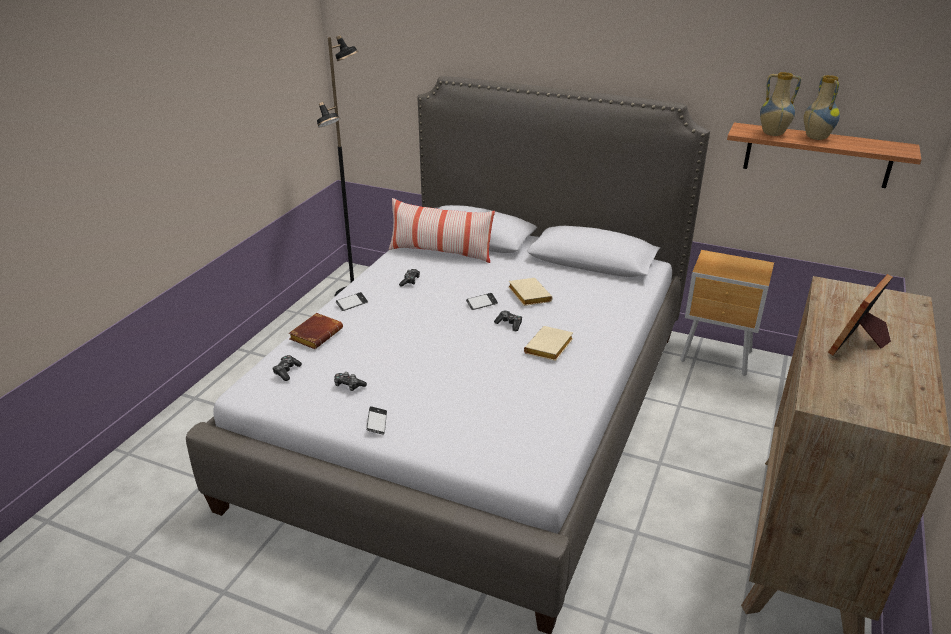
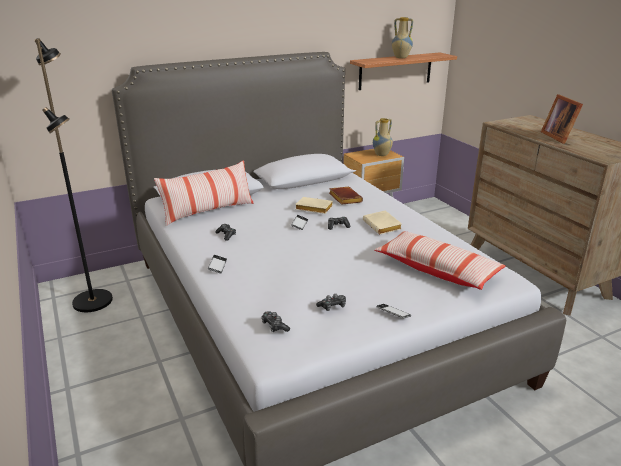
camera: 50 degrees left, 5 degrees down
brown book [289,313,343,349] -> brown book moved to [329,187,363,205]
vase [760,72,801,136] -> vase moved to [373,118,393,156]
none -> pillow [374,231,506,290]

